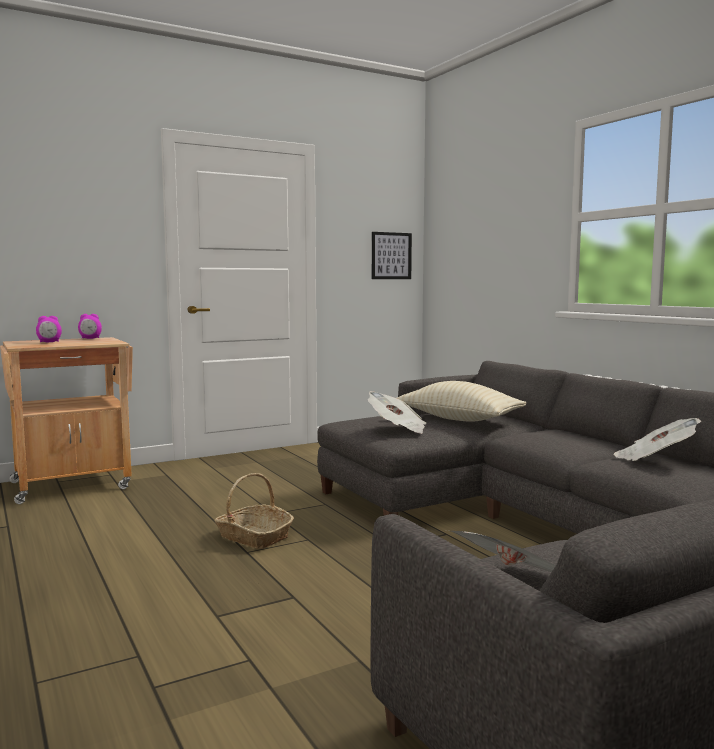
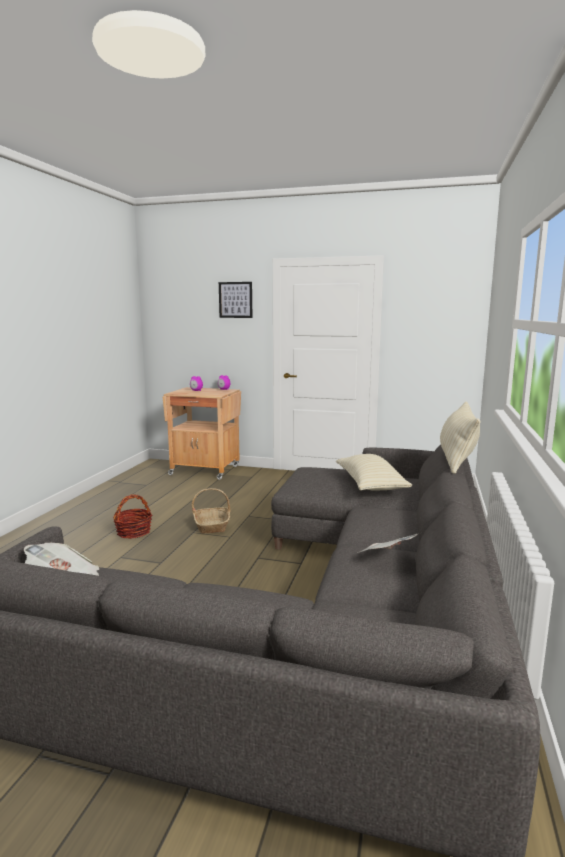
camera: 45 degrees right, 5 degrees up
newspaper [368,391,426,434] -> none
picture [372,232,412,279] -> picture moved to [219,282,252,318]
none -> basket [113,494,152,539]
none -> beige pillow [440,401,481,474]

